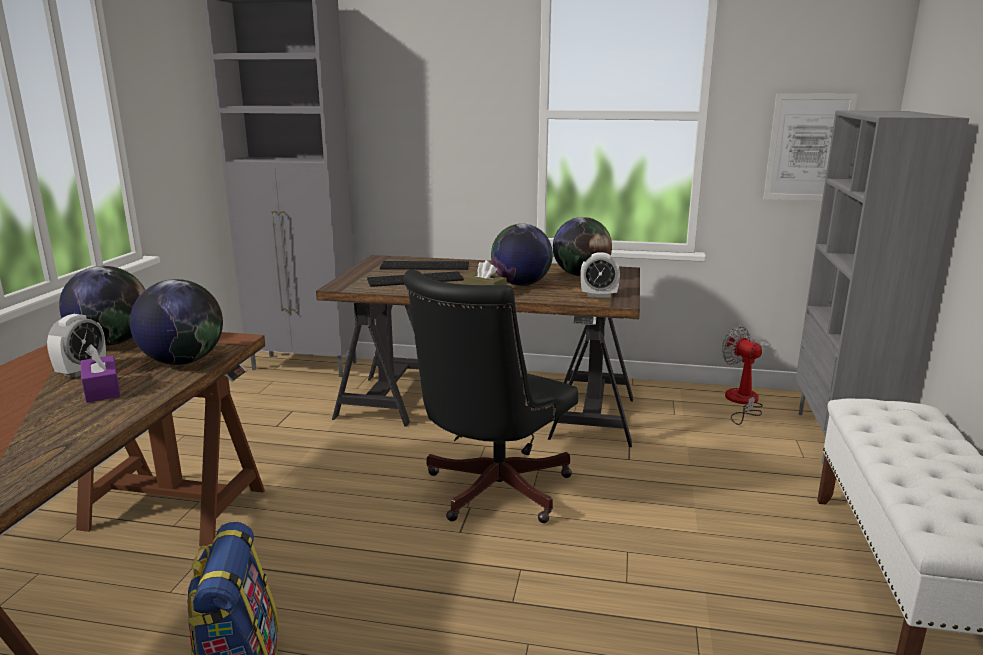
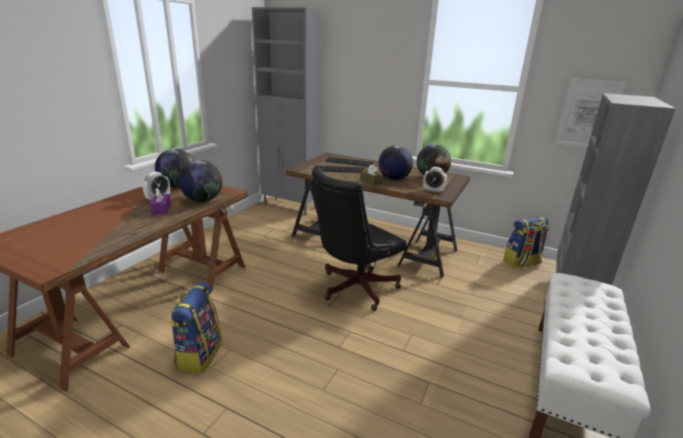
camera: 15 degrees right, 5 degrees up
fan [722,326,763,425] -> backpack [503,217,549,269]

